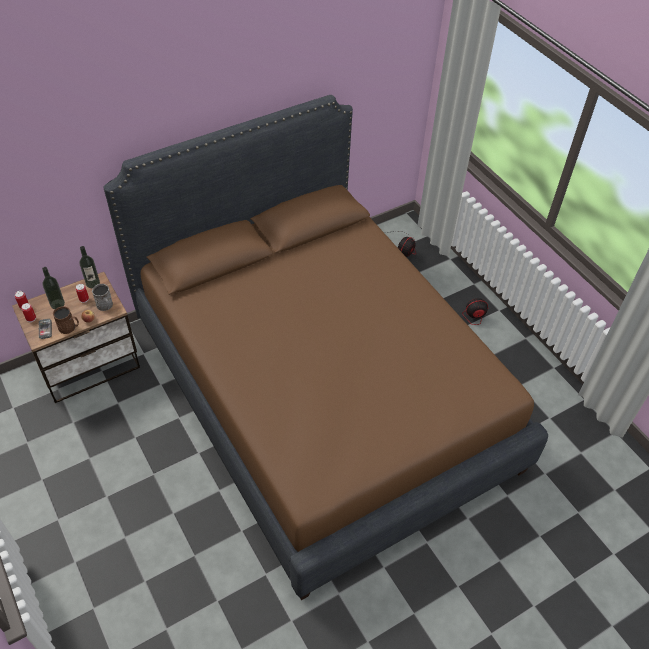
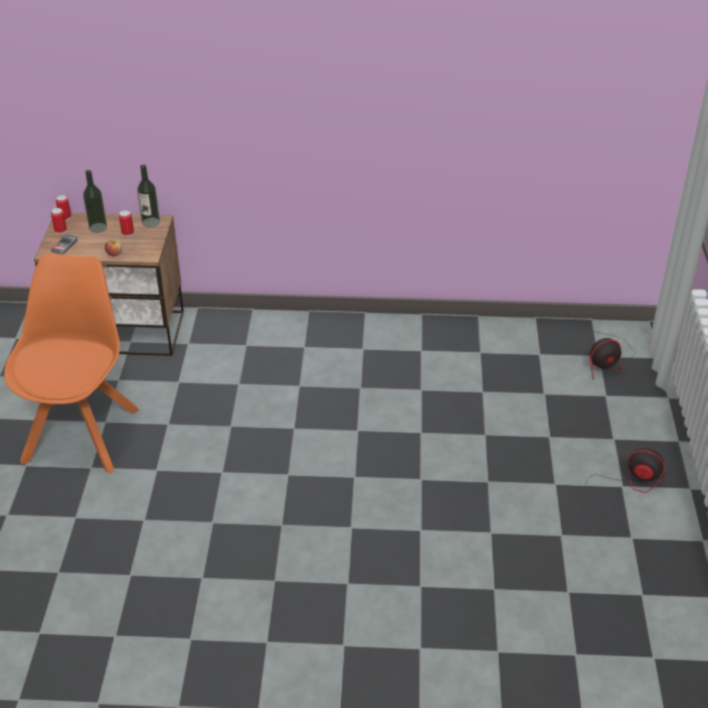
camera: 35 degrees right, 10 degrees down
brown mug [53,306,79,334] -> none
grey mug [92,284,113,311] -> none
brown bed [104,95,548,600] -> none
none -> orange chair [4,253,139,474]

